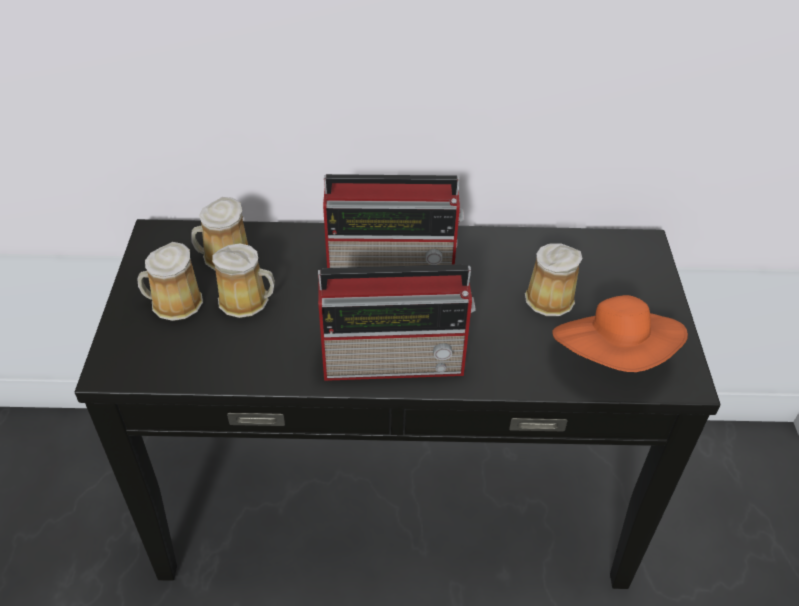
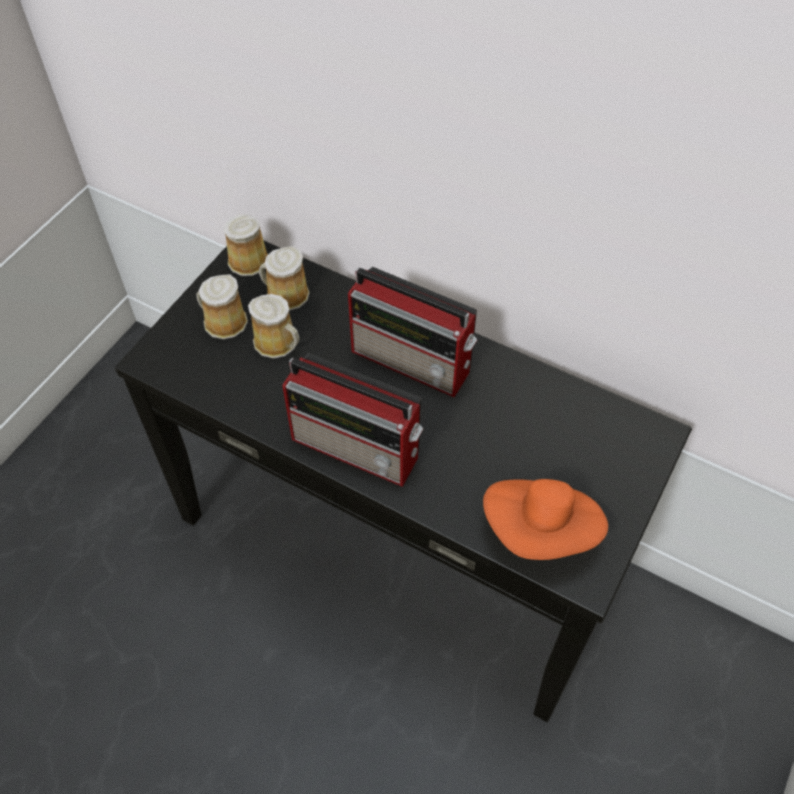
camera: 30 degrees right, 10 degrees up
mug [525,243,583,316] -> mug moved to [224,215,268,276]

